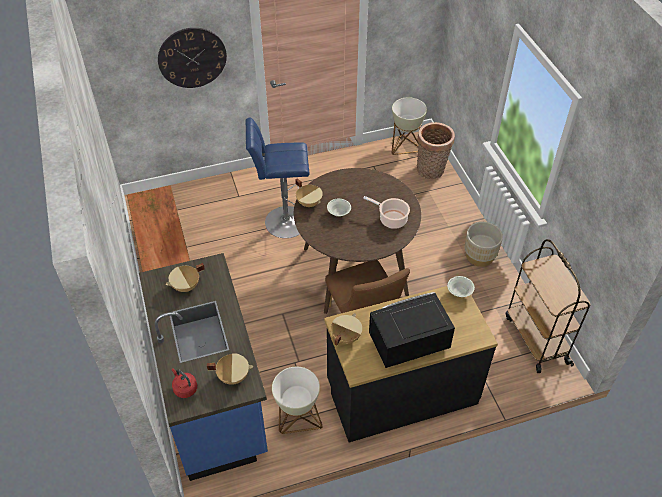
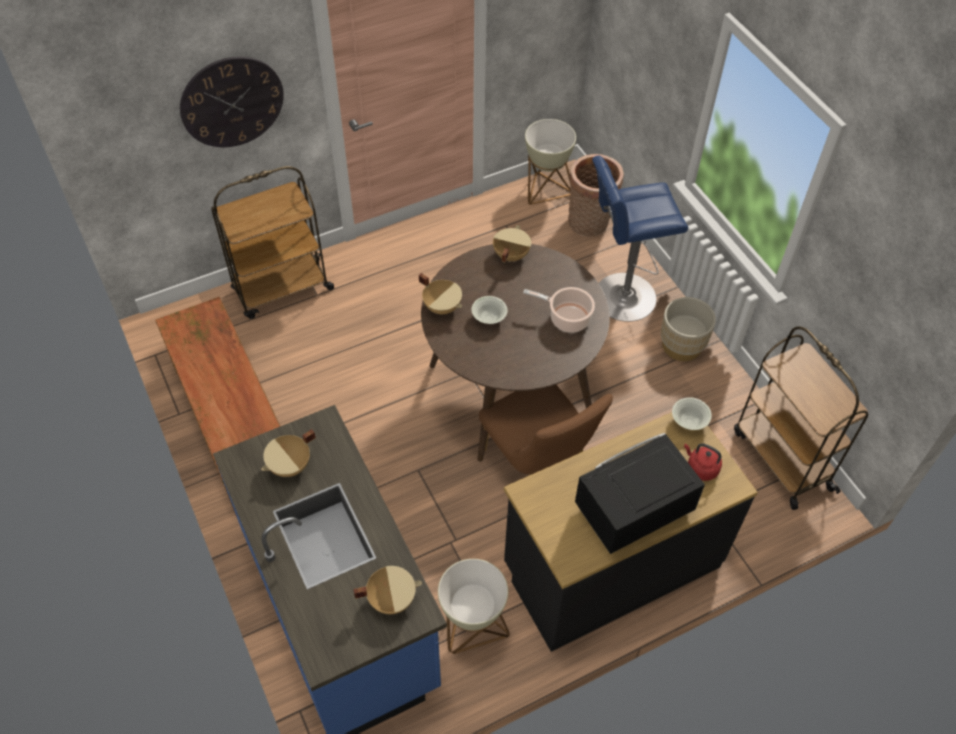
camera: 10 degrees left, 5 degrees up
red kettle [172,368,197,398] -> red kettle moved to [684,443,722,481]
blue stool [246,118,310,238] -> blue stool moved to [592,155,688,322]
beige cooking pot [331,313,362,346] -> beige cooking pot moved to [493,225,531,263]
none -> brown cart [211,166,334,319]

